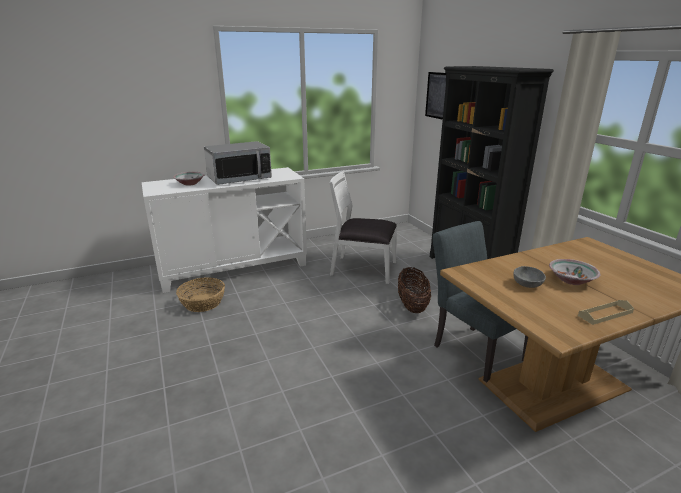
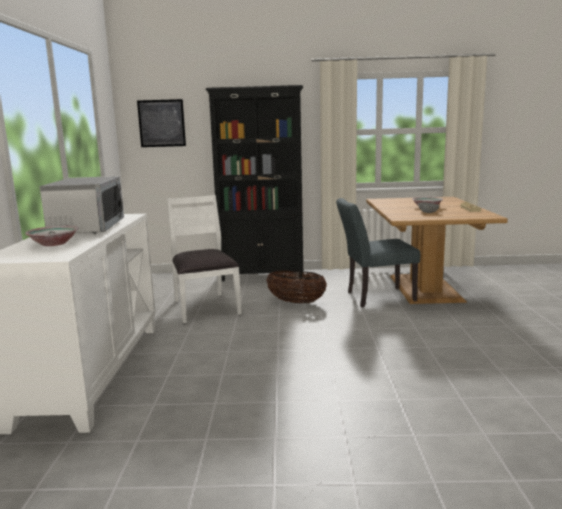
camera: 65 degrees left, 10 degrees down
basket [176,277,225,312] -> none
white chair [329,171,397,284] -> white chair turned 120 degrees clockwise [167,195,242,323]

